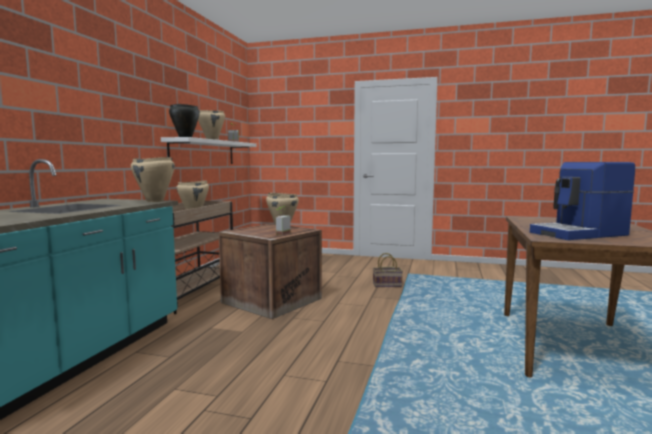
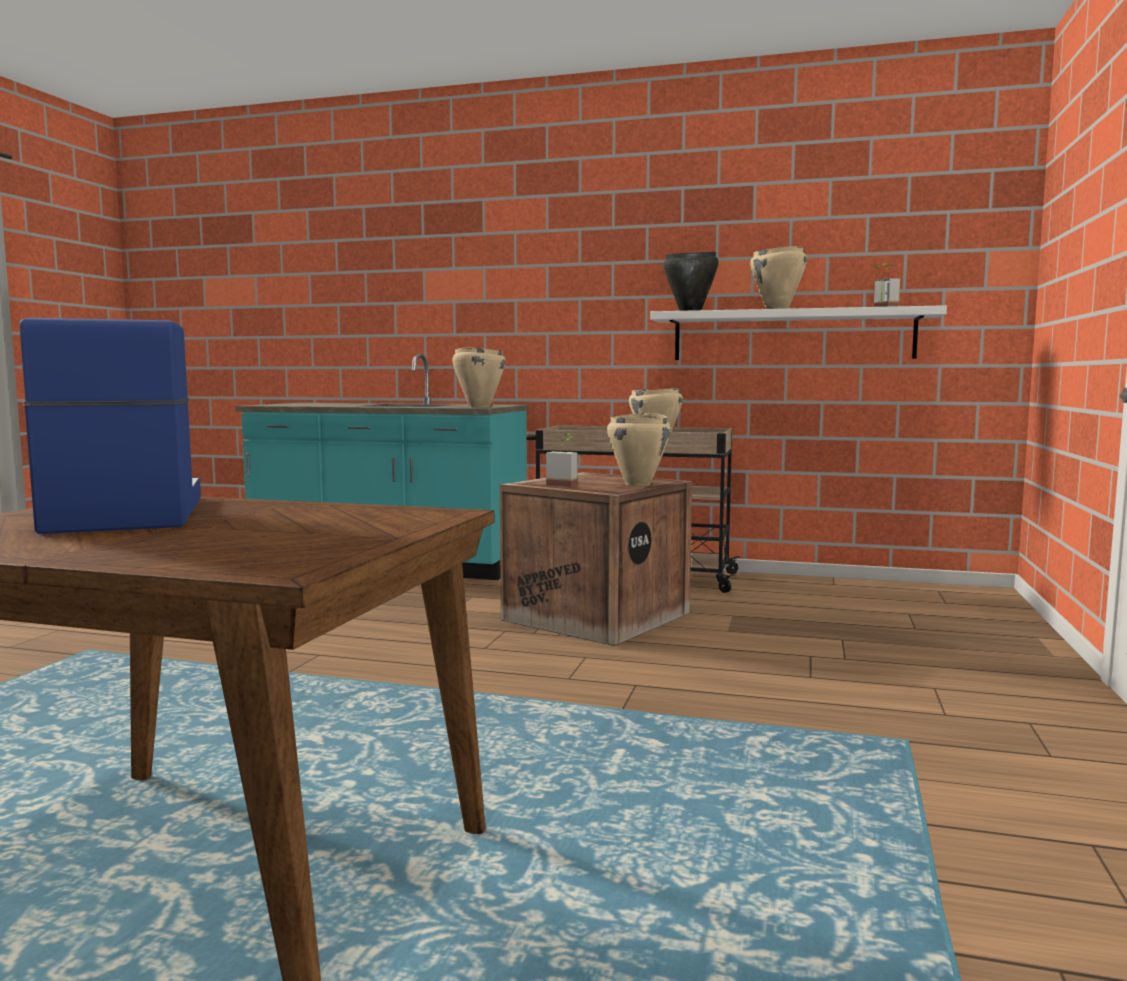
camera: 90 degrees right, 0 degrees up
basket [373,253,403,287] -> none

